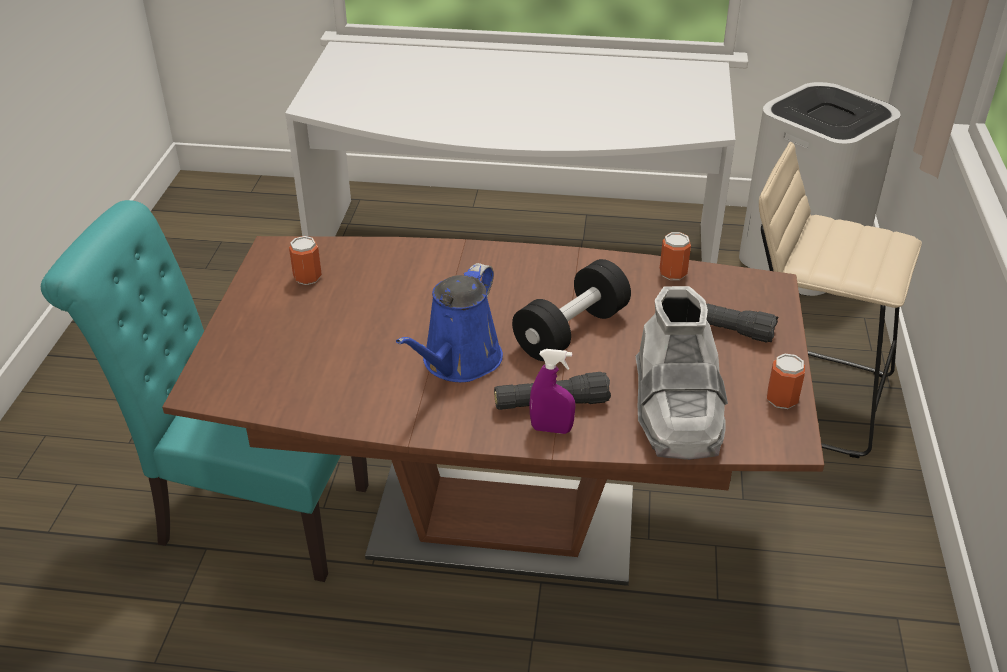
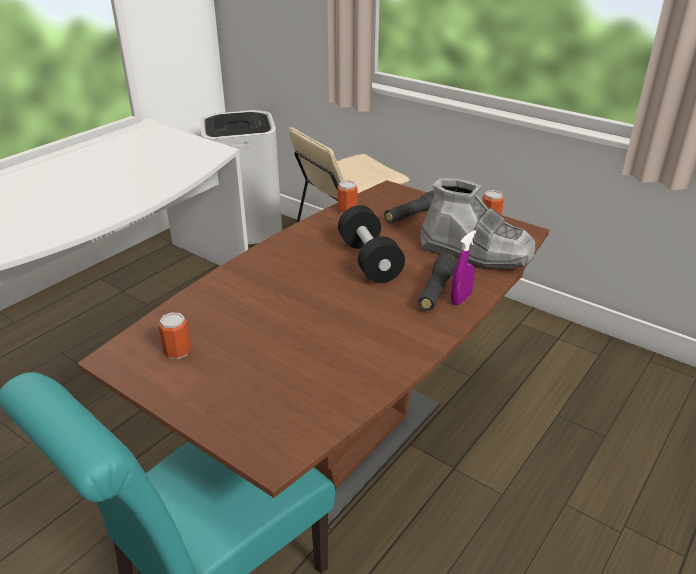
camera: 60 degrees left, 5 degrees down
blue watering can [396,263,503,382] -> none

